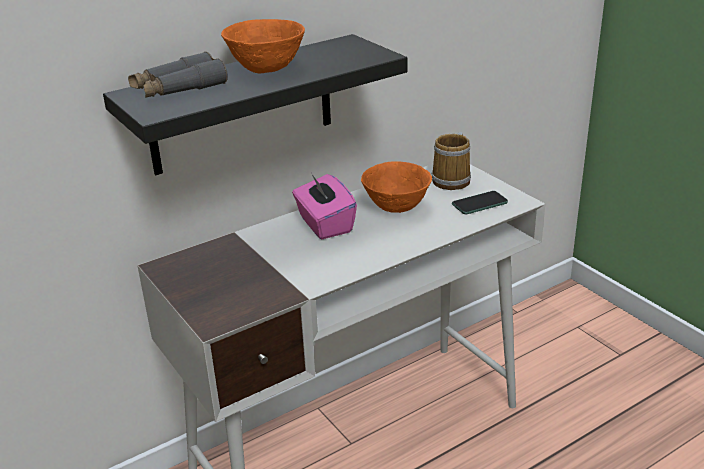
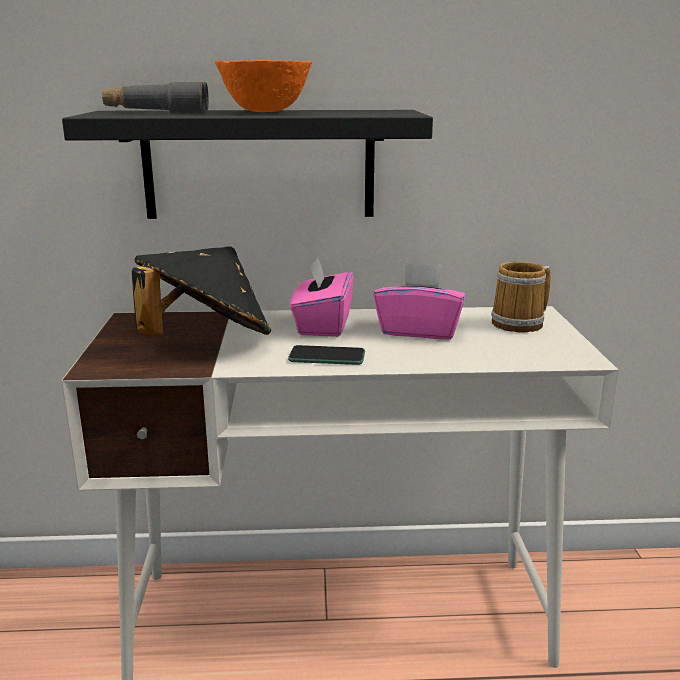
camera: 30 degrees right, 10 degrees down
orange bowl [361,161,432,213] -> pink tissue box [373,262,466,339]
phone [452,191,508,214] -> phone moved to [288,345,365,365]
none -> black hat [132,246,271,337]

